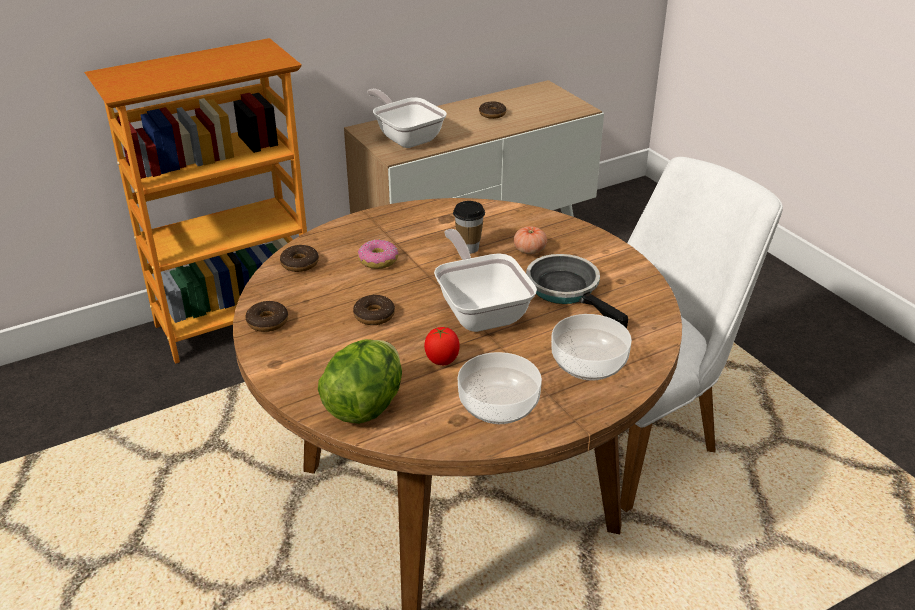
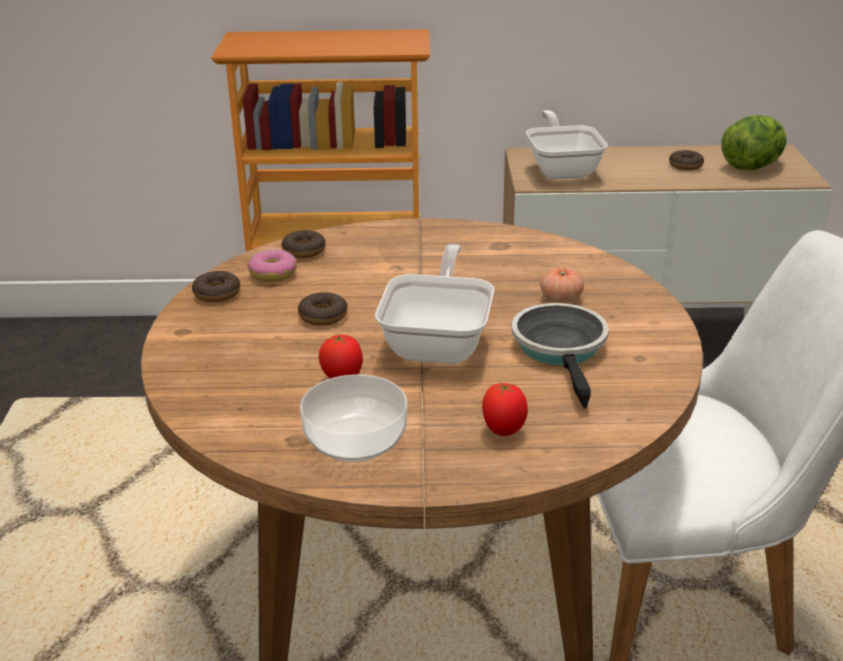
camera: 30 degrees right, 5 degrees down
lettuce [318,339,402,424] -> lettuce moved to [721,115,787,171]
donut [358,239,398,269] -> donut moved to [247,249,297,282]
cup [453,201,485,254] -> none
bowl [551,314,632,381] -> tomato [482,382,528,436]

